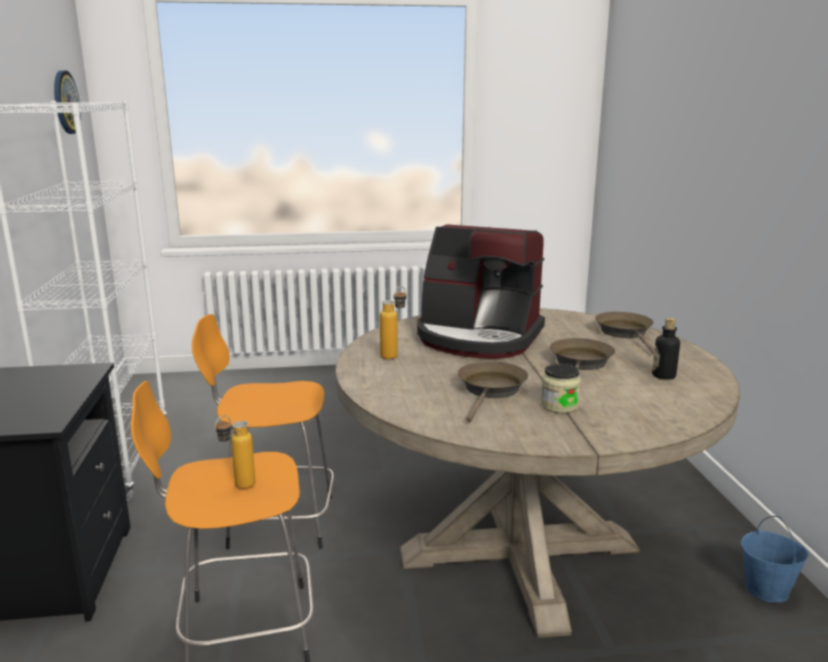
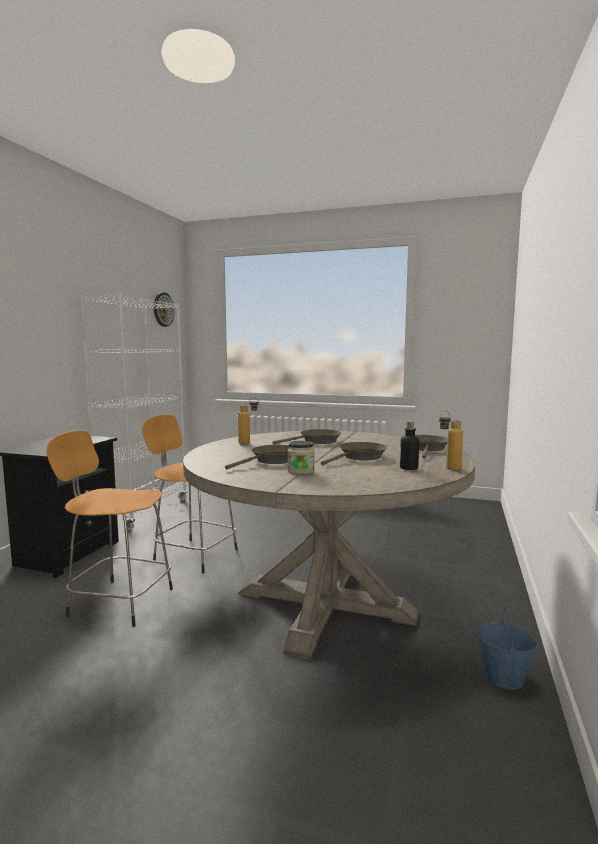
camera: 25 degrees right, 10 degrees down
bottle [215,415,256,489] -> bottle moved to [439,411,463,470]
coffee machine [417,224,545,359] -> brown frying pan [273,429,341,444]

